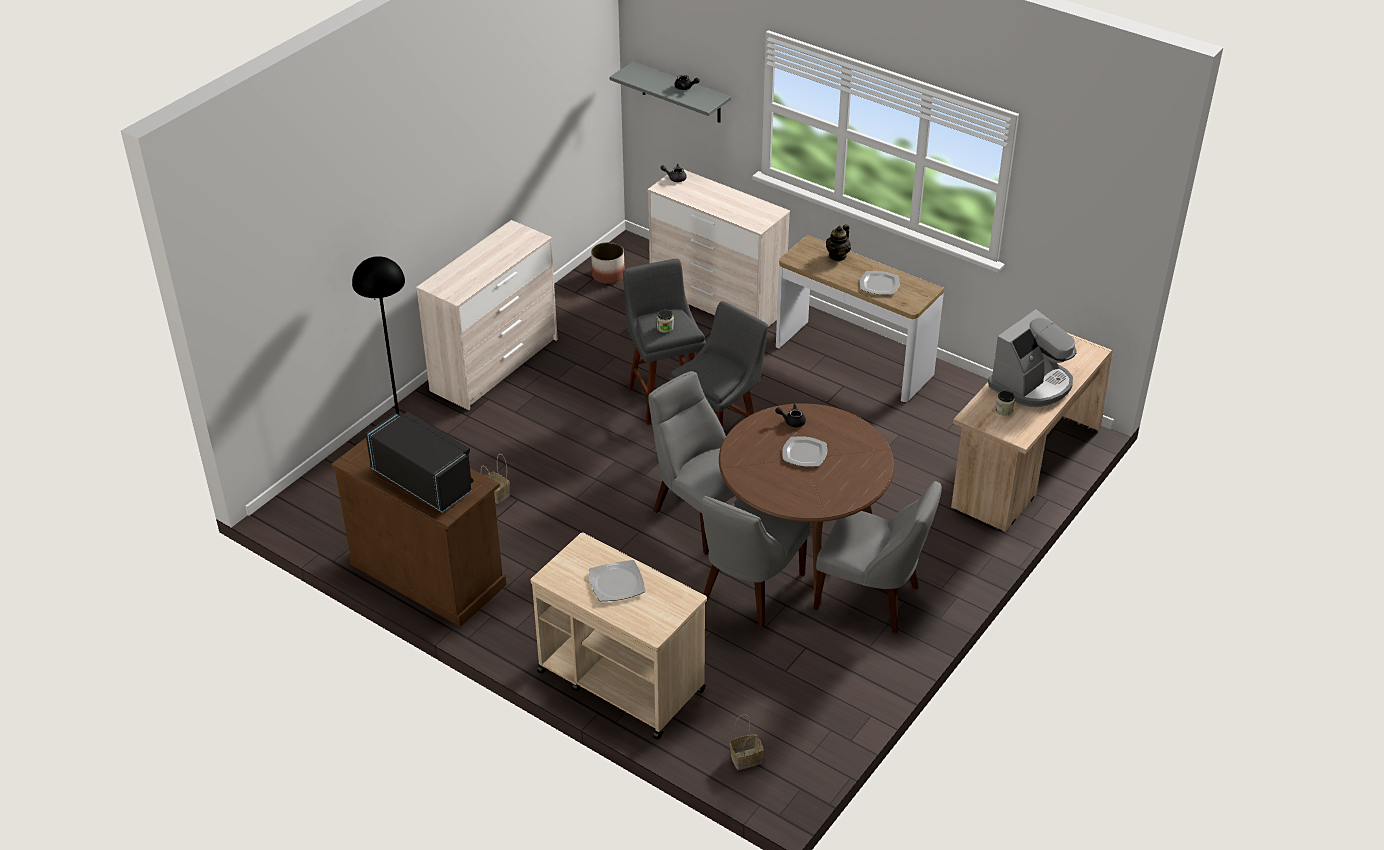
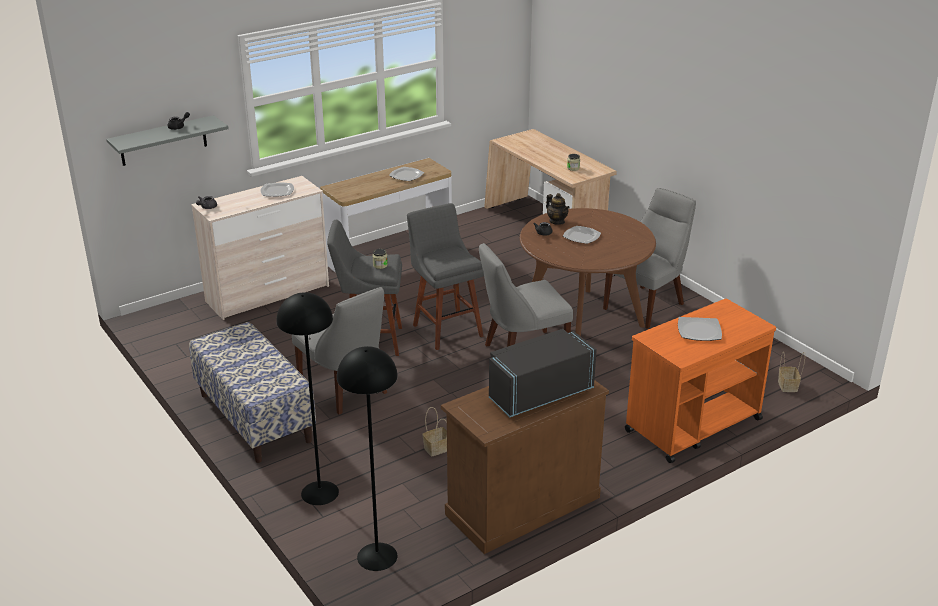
camera: 70 degrees left, 10 degrees down
beige dresser [416,220,558,410] -> bench [189,322,316,463]
beige cart [530,532,707,740] -> orange cart [625,299,776,463]
planter [591,242,625,284] -> none
grey chair [701,496,810,627] -> grey chair moved to [292,287,387,414]
teapot [826,224,851,261] -> teapot moved to [546,193,570,225]
coffee machine [988,309,1076,407] -> none
none -> plate [260,182,294,197]
none -> black floor lamp [337,346,398,571]

